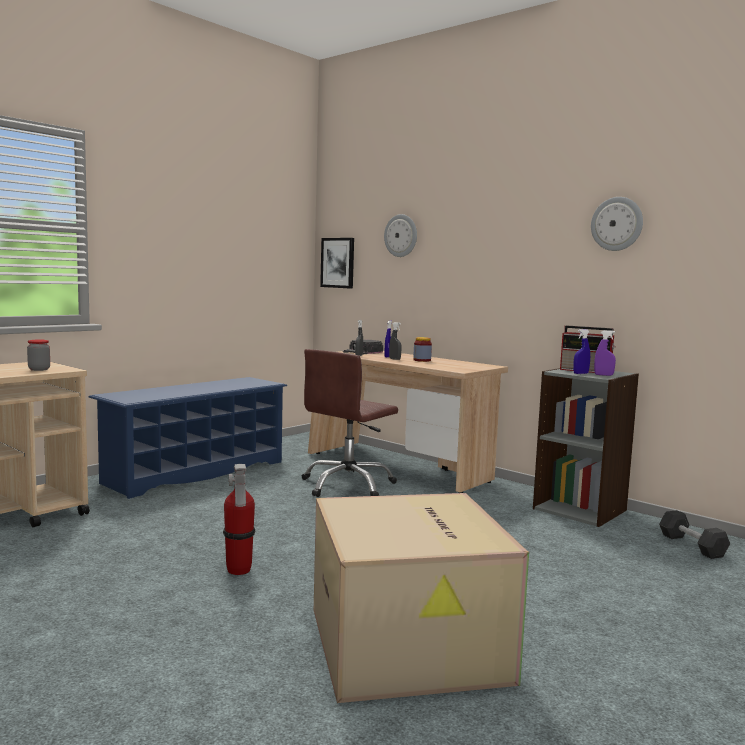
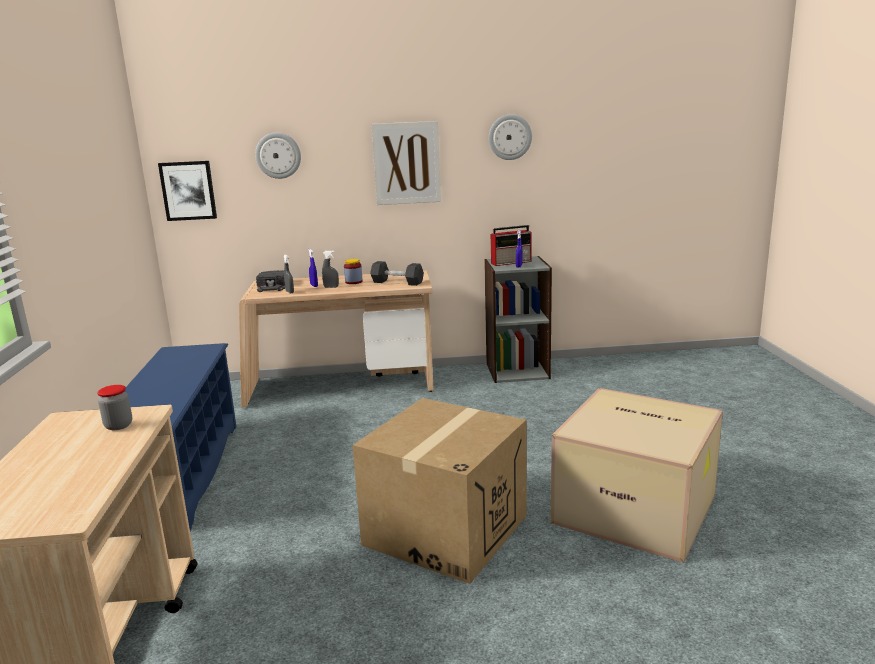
camera: 45 degrees left, 10 degrees up
fire extinguisher [223,464,255,575] -> cardboard box [352,398,527,584]
brown office chair [302,349,398,497] -> none
purple spray bottle [594,330,616,376] -> none
black dumbbell [659,510,730,559] -> black dumbbell moved to [370,261,424,286]
none -> picture [371,121,441,205]

